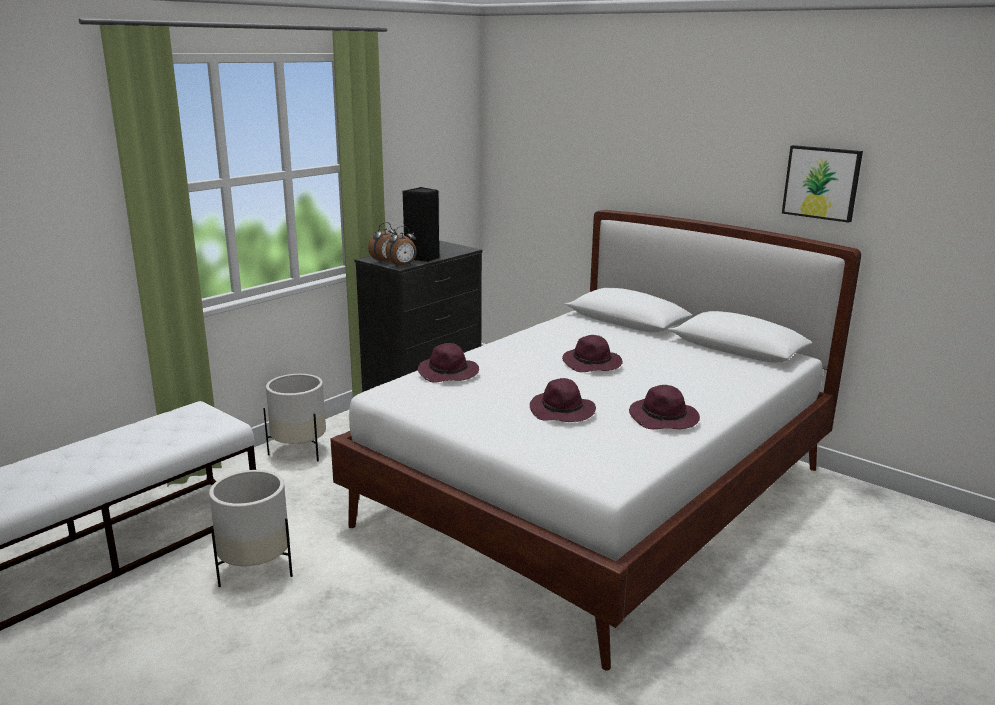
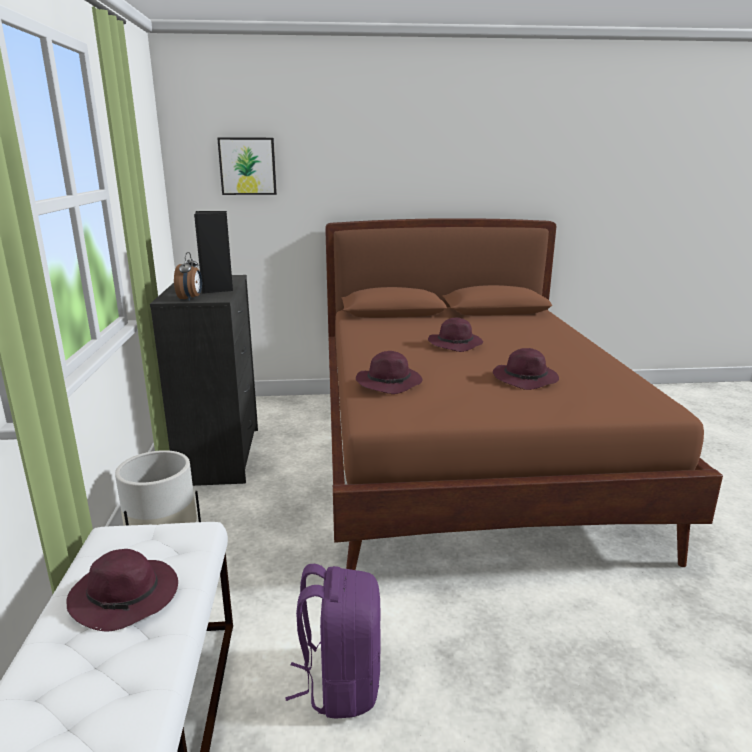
camera: 45 degrees left, 0 degrees up
white planter [209,470,293,587] -> purple backpack [285,564,381,719]
white bed [330,210,861,671] -> brown bed [325,218,723,570]
alarm clock [385,226,417,267] -> none
purple hat [629,385,700,429] -> purple hat moved to [66,549,178,631]
picture [782,145,863,223] -> picture moved to [217,138,277,195]

